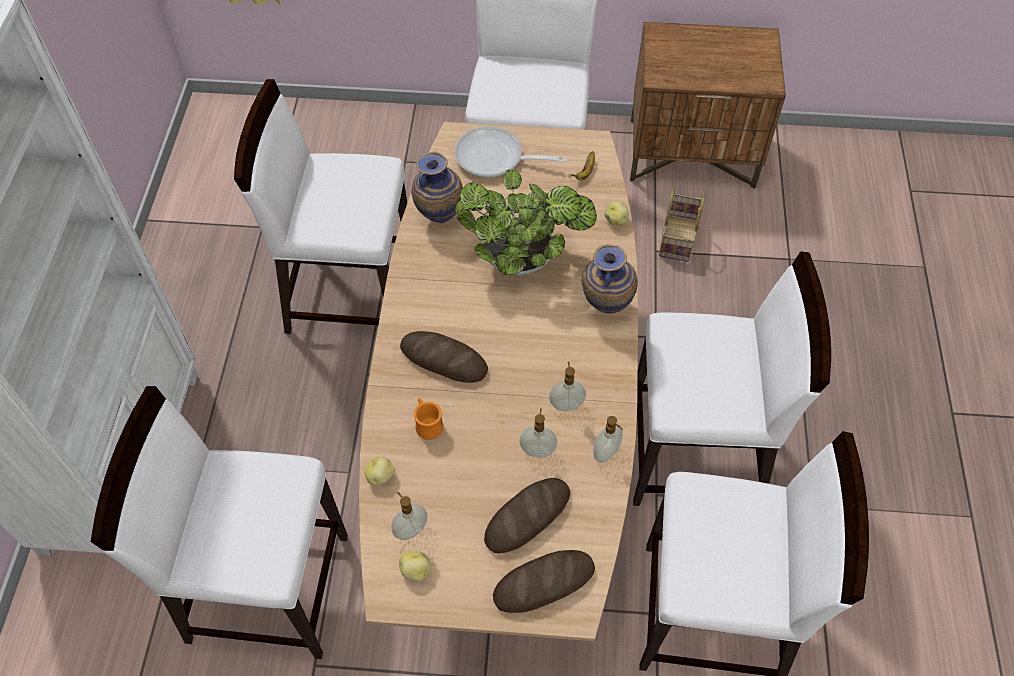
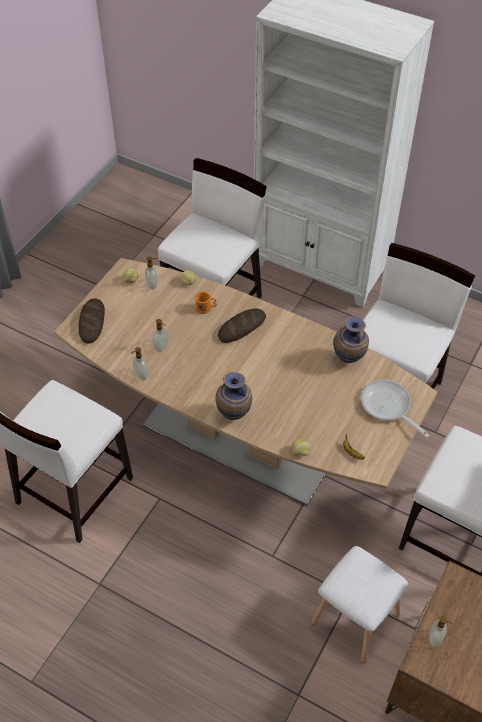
camera: 115 degrees right, 5 degrees down
frying pan [454,126,568,178] -> frying pan turned 75 degrees counterclockwise [361,379,429,438]
potted plant [455,170,597,276] -> none
bread [484,478,570,554] -> none
soap dispenser [549,362,586,411] -> soap dispenser moved to [429,616,452,647]
white chair [633,251,831,506] -> none
basket [659,187,706,262] -> white stool [311,546,408,663]

